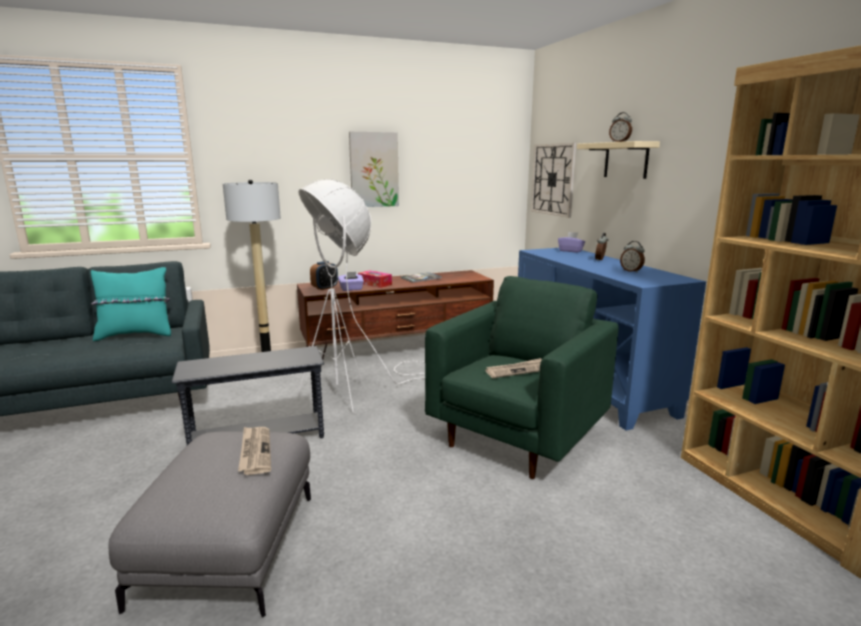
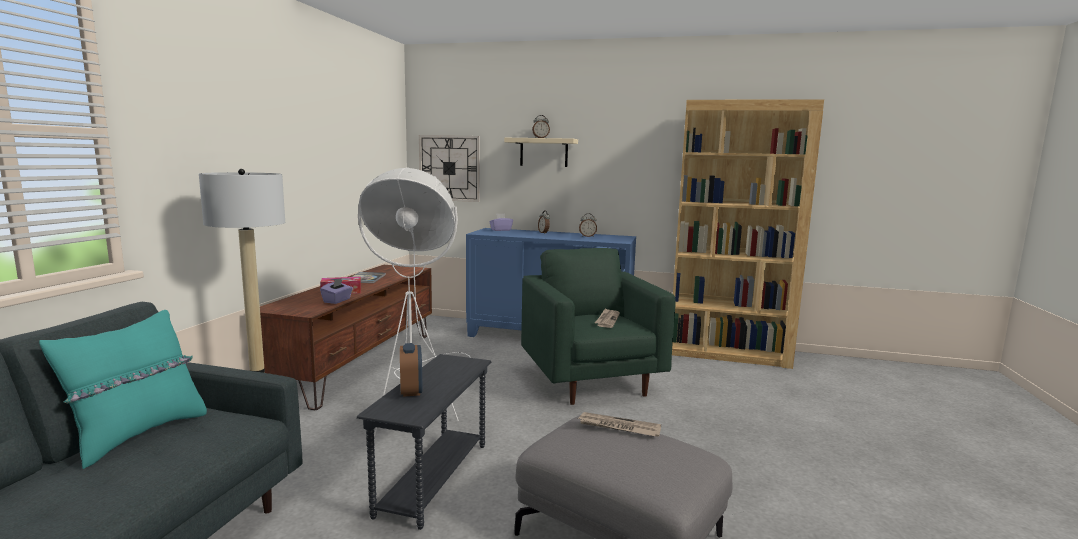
camera: 55 degrees left, 5 degrees down
alarm clock [310,261,338,290] -> alarm clock moved to [400,343,423,397]
picture [349,131,399,207] -> none

